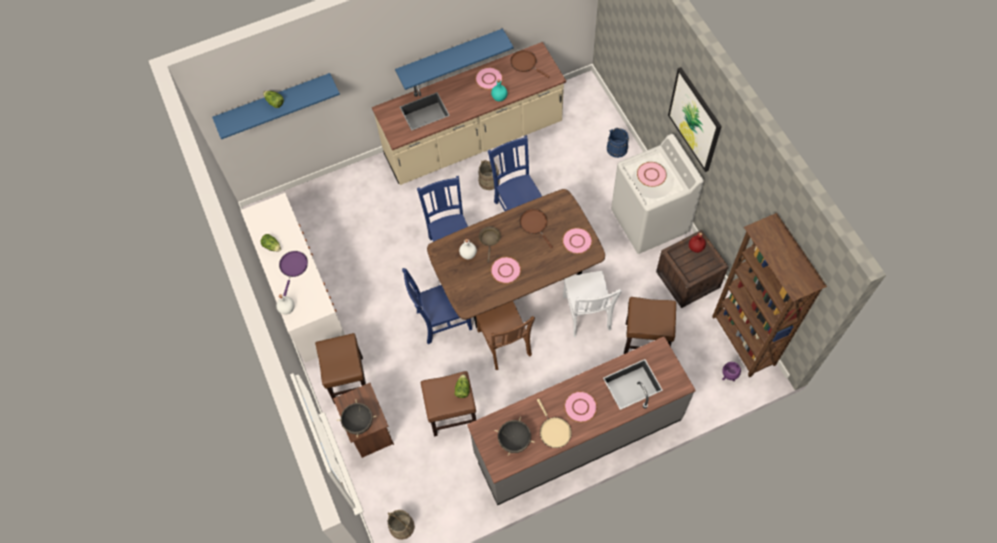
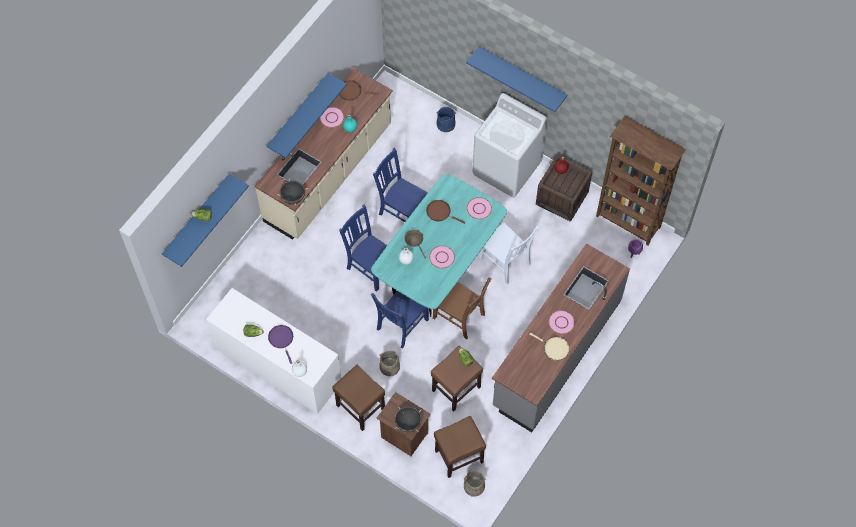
camera: 35 degrees left, 0 degrees up
brown dining table [427,189,605,328] -> turquoise dining table [371,174,507,317]
beige bucket [478,160,500,190] -> beige bucket moved to [379,350,400,376]
black cooking pot [495,417,535,456] -> black cooking pot moved to [279,179,308,205]
brown stool [624,297,676,354] -> brown stool moved to [434,416,486,478]
pink plate [637,162,667,187] -> none
picture [668,67,722,172] -> blue shelf [466,46,567,112]

